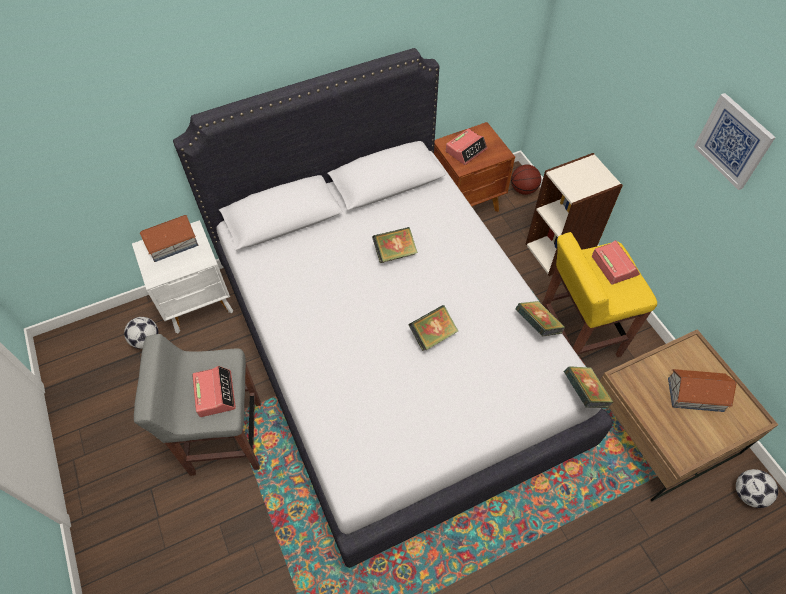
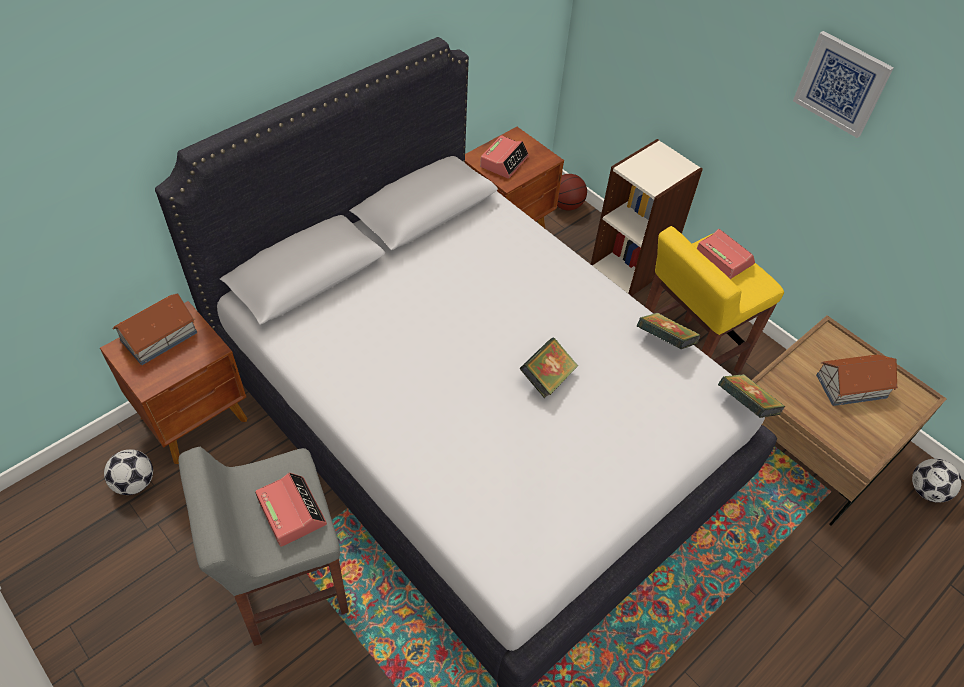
camera: 20 degrees left, 5 degrees down
white nightstand [132,220,233,334] -> brown nightstand [100,301,247,464]
book [372,227,418,263] -> none

